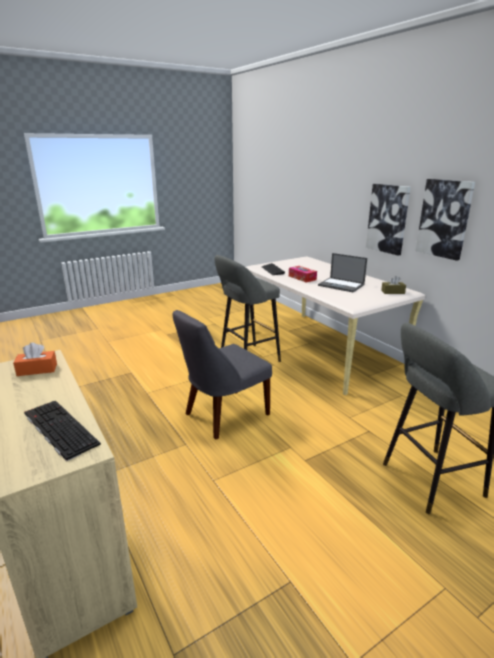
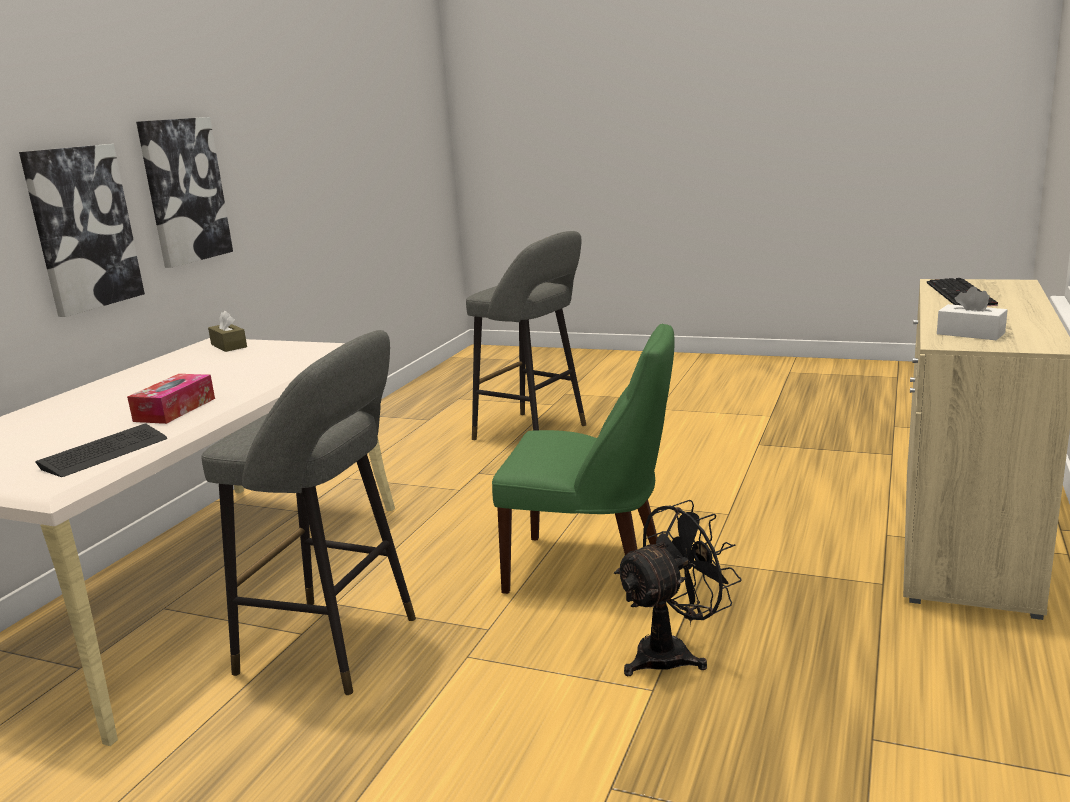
camera: 125 degrees left, 5 degrees down
orange tissue box [13,342,57,376] -> white tissue box [937,286,1007,340]
grey chair [173,310,272,440] -> green chair [492,323,674,594]
laptop [318,253,367,292] -> none
none -> black fan [614,500,741,676]

